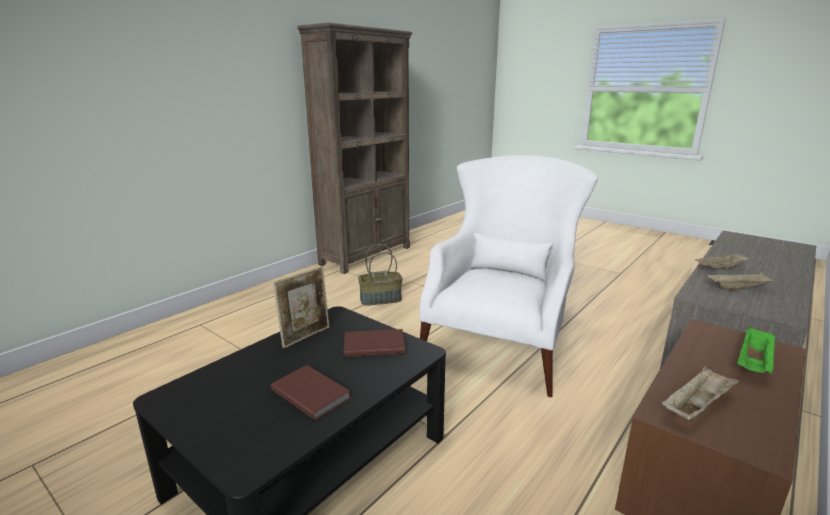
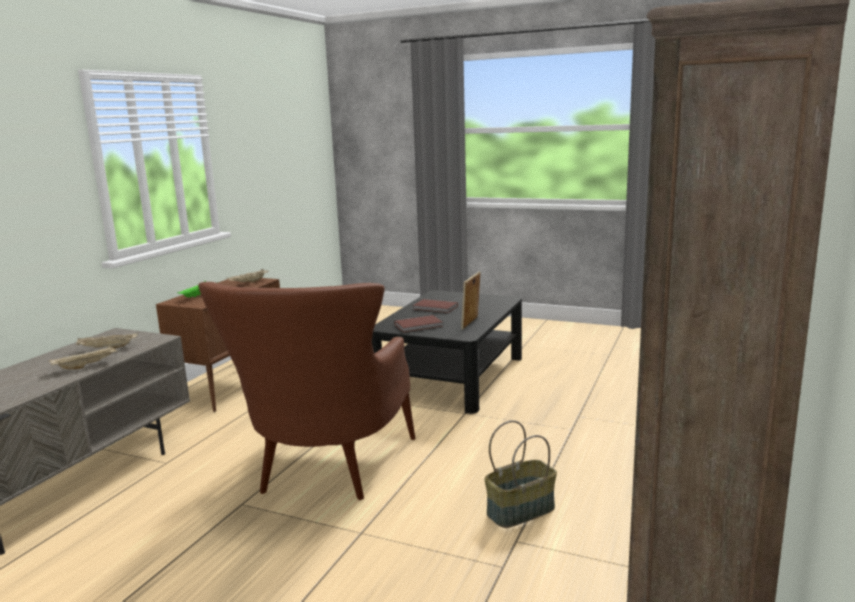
camera: 165 degrees right, 5 degrees down
white armchair [419,155,598,397] -> brown armchair [198,282,415,500]

